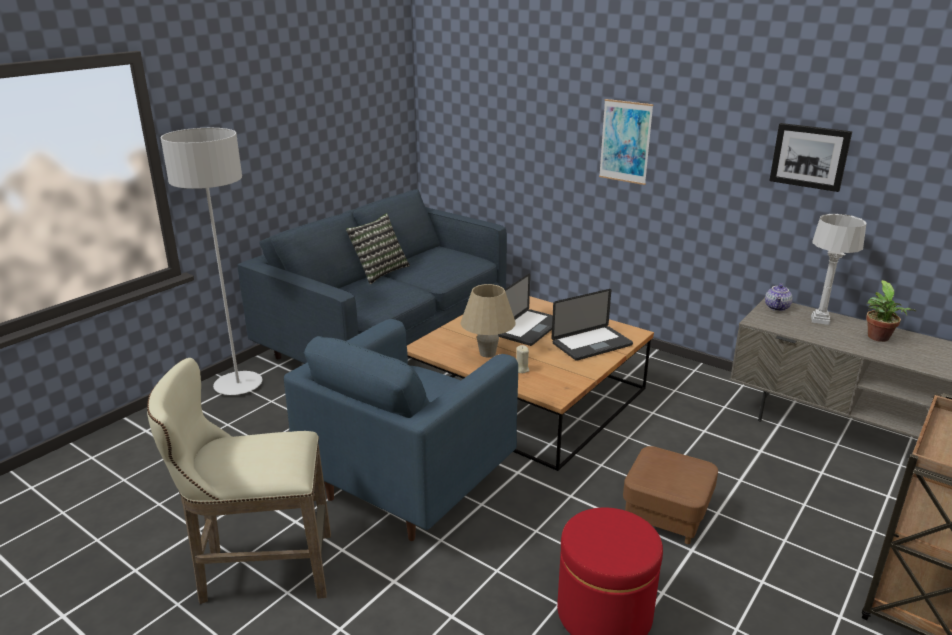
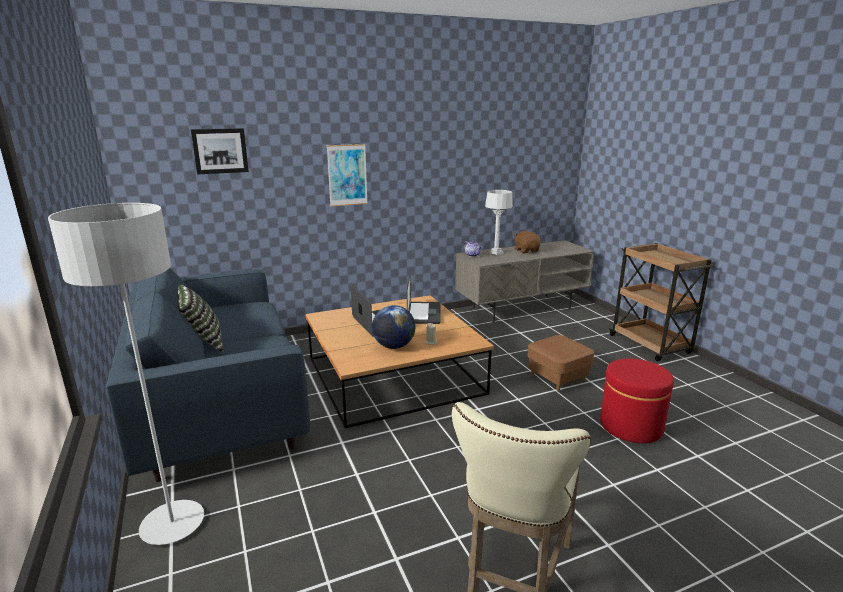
camera: 60 degrees left, 5 degrees down
blue armchair [284,319,518,541] -> none
beige table lamp [461,284,516,357] -> globe [372,305,416,349]
picture [769,123,852,192] -> picture moved to [191,128,249,174]
potted plant [866,280,916,342] -> brown plush toy [514,231,541,253]

